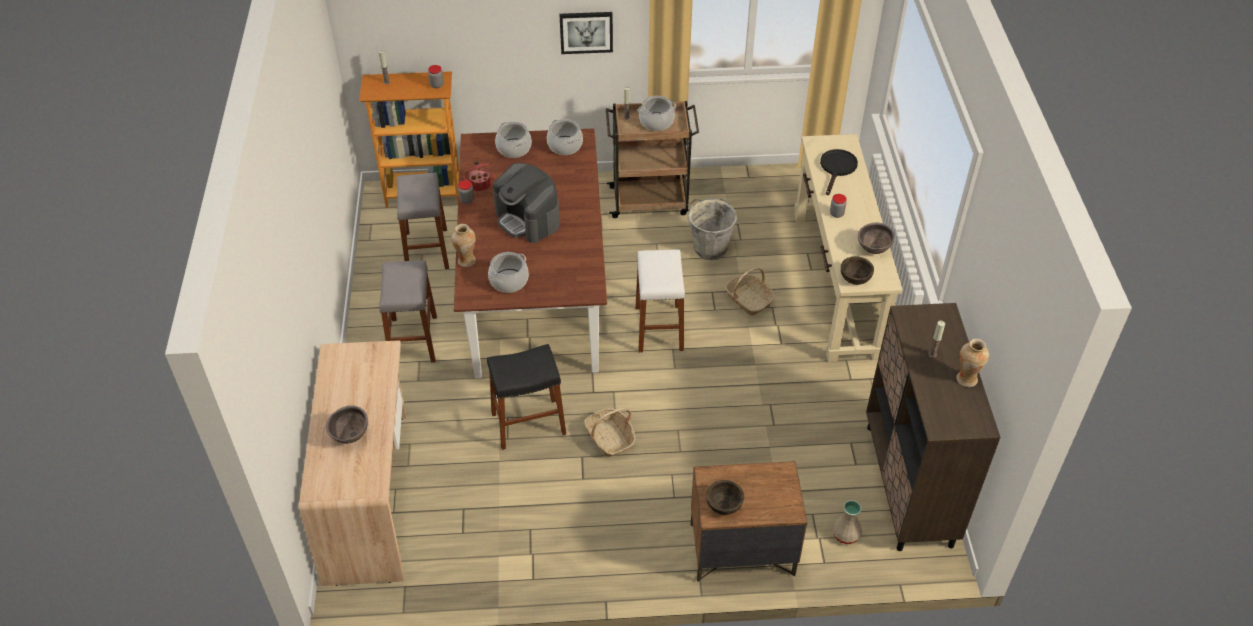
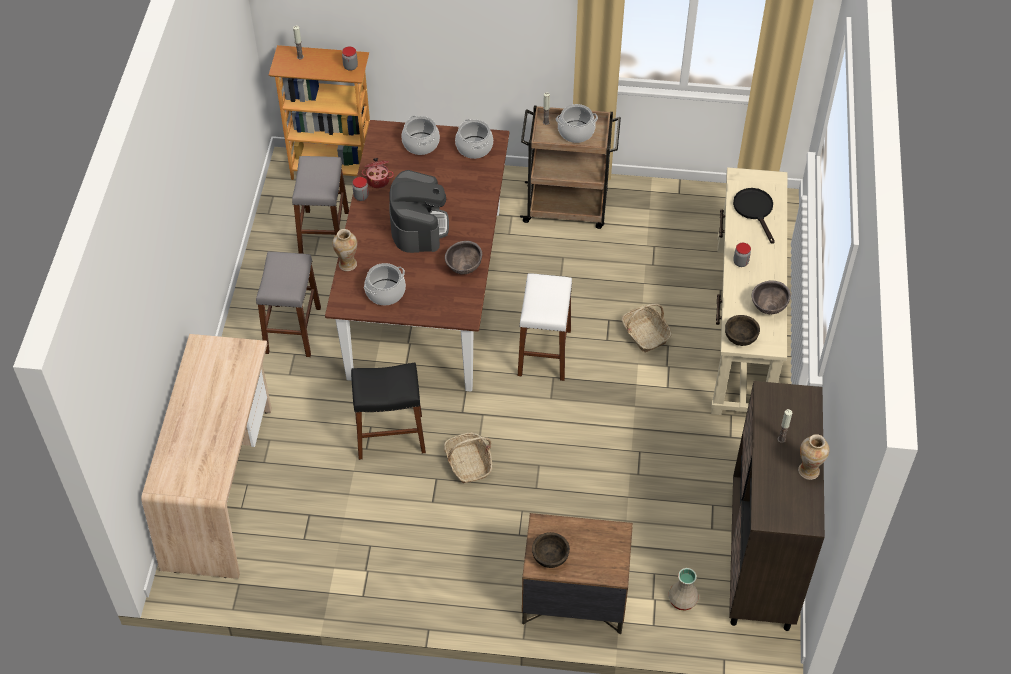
camera: 10 degrees right, 5 degrees up
brown bowl [326,405,368,444] -> brown bowl moved to [445,241,482,275]
coffee machine [493,163,560,243] -> coffee machine turned 150 degrees counterclockwise [389,170,449,253]
picture [559,12,613,54] -> none
grey bucket [687,198,737,260] -> none
black frying pan [820,149,858,195] -> black frying pan turned 45 degrees counterclockwise [733,188,775,244]

